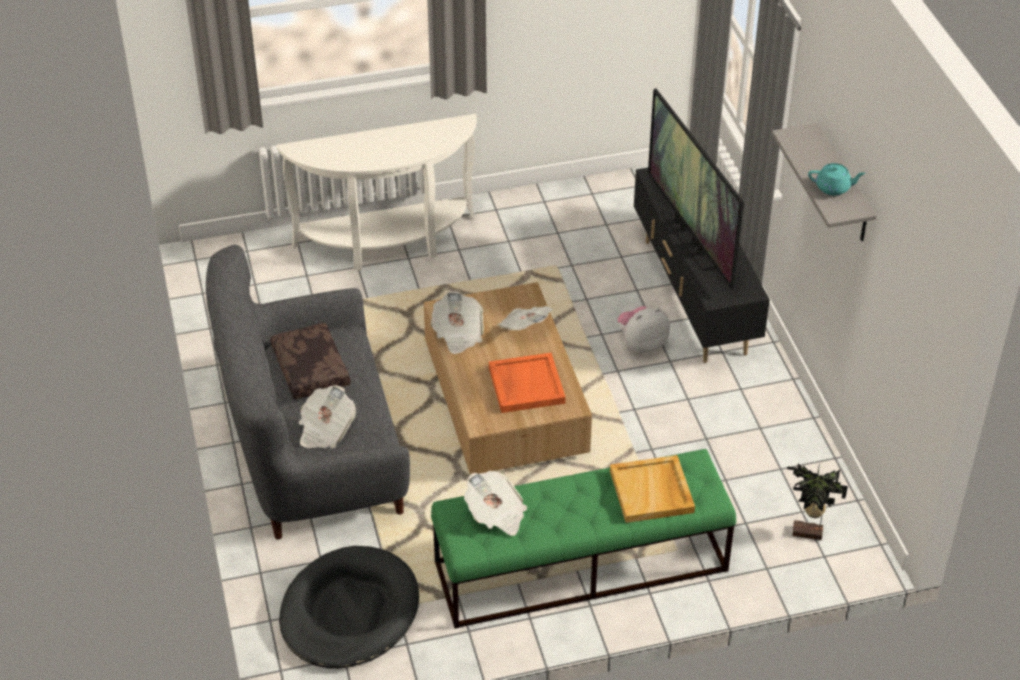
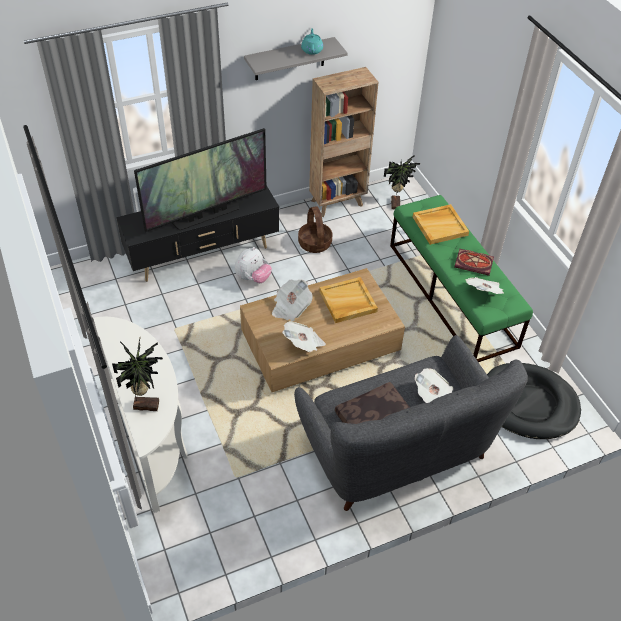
camera: 100 degrees left, 5 degrees up
orange tray [489,353,566,413] -> beige tray [319,277,378,323]
plush toy [618,306,670,354] -> plush toy turned 105 degrees counterclockwise [235,247,272,283]
none -> potted plant [112,337,163,411]
none -> basket [298,206,332,253]
none -> brown bookcase [309,67,379,217]
none -> book [454,249,494,276]

